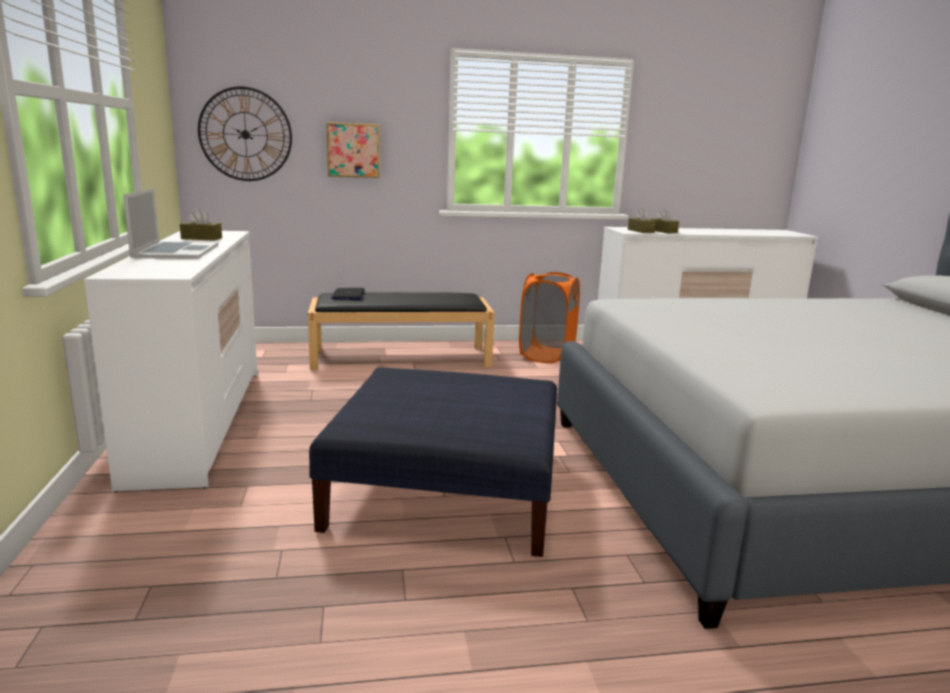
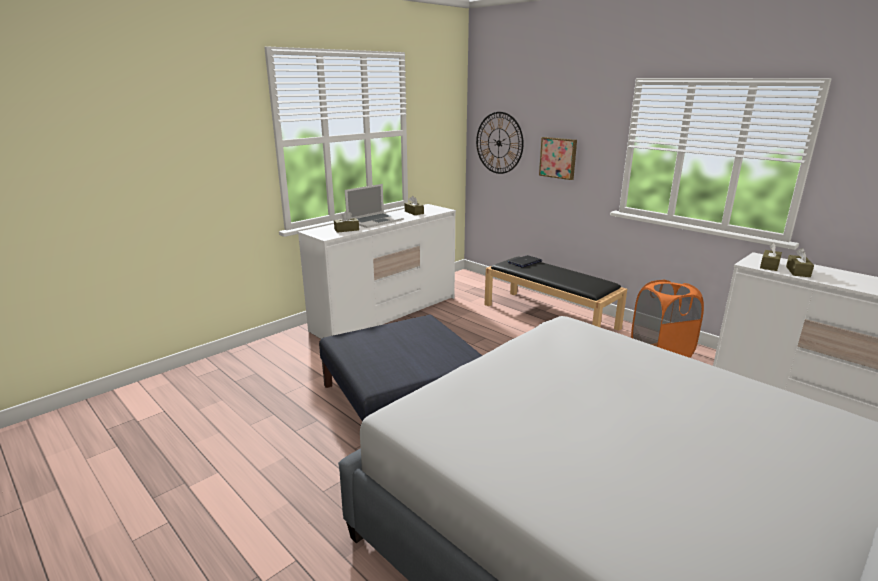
camera: 55 degrees right, 5 degrees up
none -> brown tissue box [334,211,359,233]

